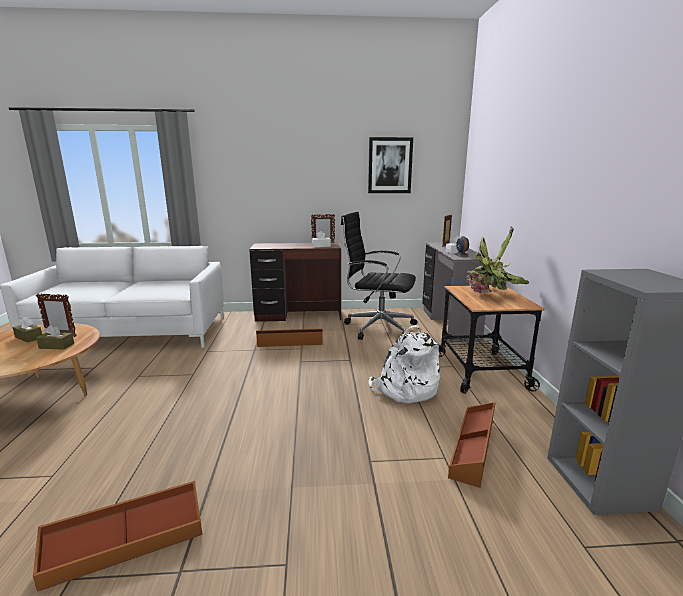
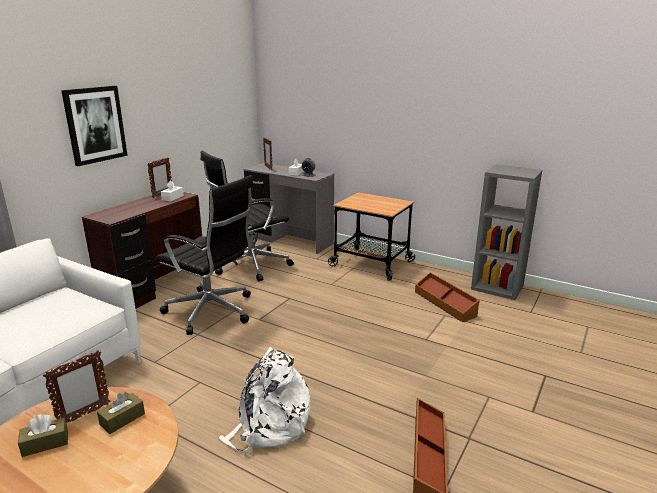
camera: 55 degrees left, 5 degrees up
brown storage box [256,329,323,347] -> black office chair [156,175,254,335]
picture [368,137,413,193] -> picture moved to [61,86,128,166]
white backpack [369,325,440,403] -> white backpack moved to [218,347,310,453]
potted plant [467,227,529,294] -> none

